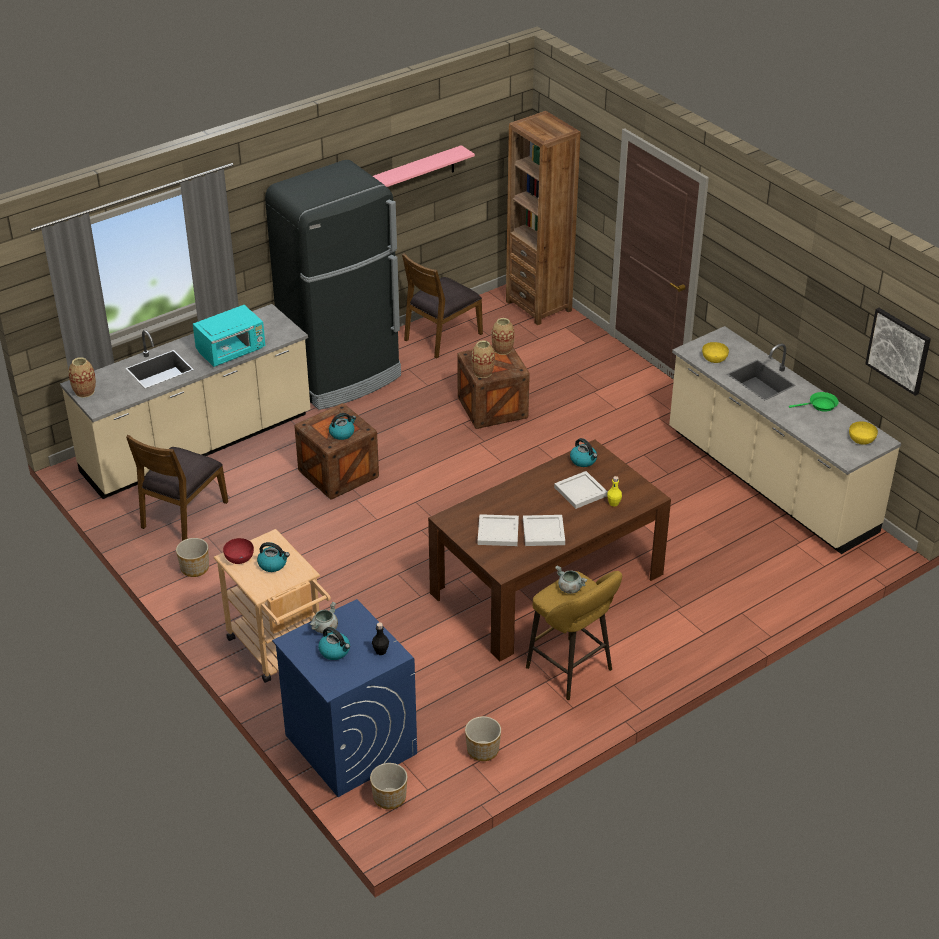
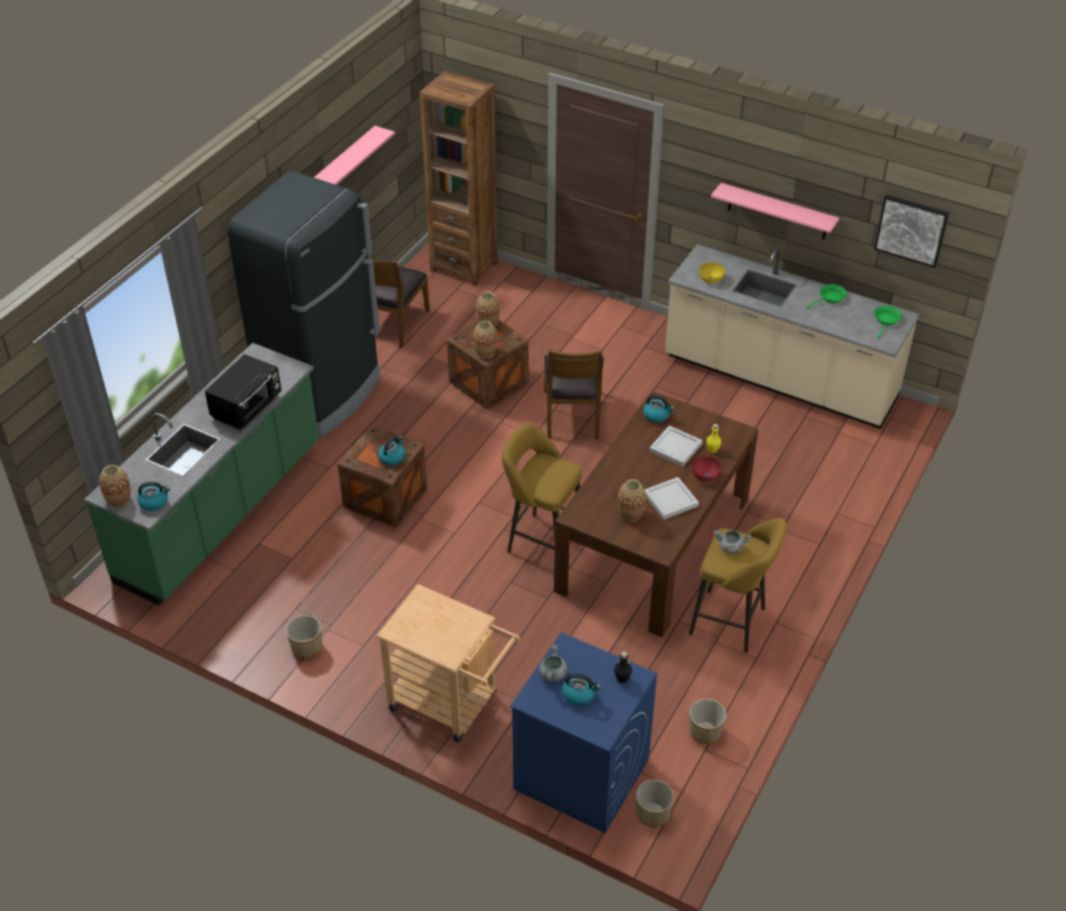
camera: 25 degrees left, 5 degrees up
beige counter [60,304,311,499] -> green counter [84,343,319,605]
brown chair [126,435,228,541] -> brown chair moved to [544,350,604,439]
turquoise microwave [193,305,265,367] -> black microwave [205,354,282,430]
red bowl [223,538,254,564] -> red bowl moved to [692,456,722,482]
kettle [257,542,290,572] -> kettle moved to [137,482,170,511]
white tray [478,514,519,546] -> vase [618,479,646,522]
yellow bowl [849,421,878,445] -> green frying pan [874,306,902,339]
none -> yellow stool [502,422,582,553]
none -> pink shelf [711,183,839,239]

